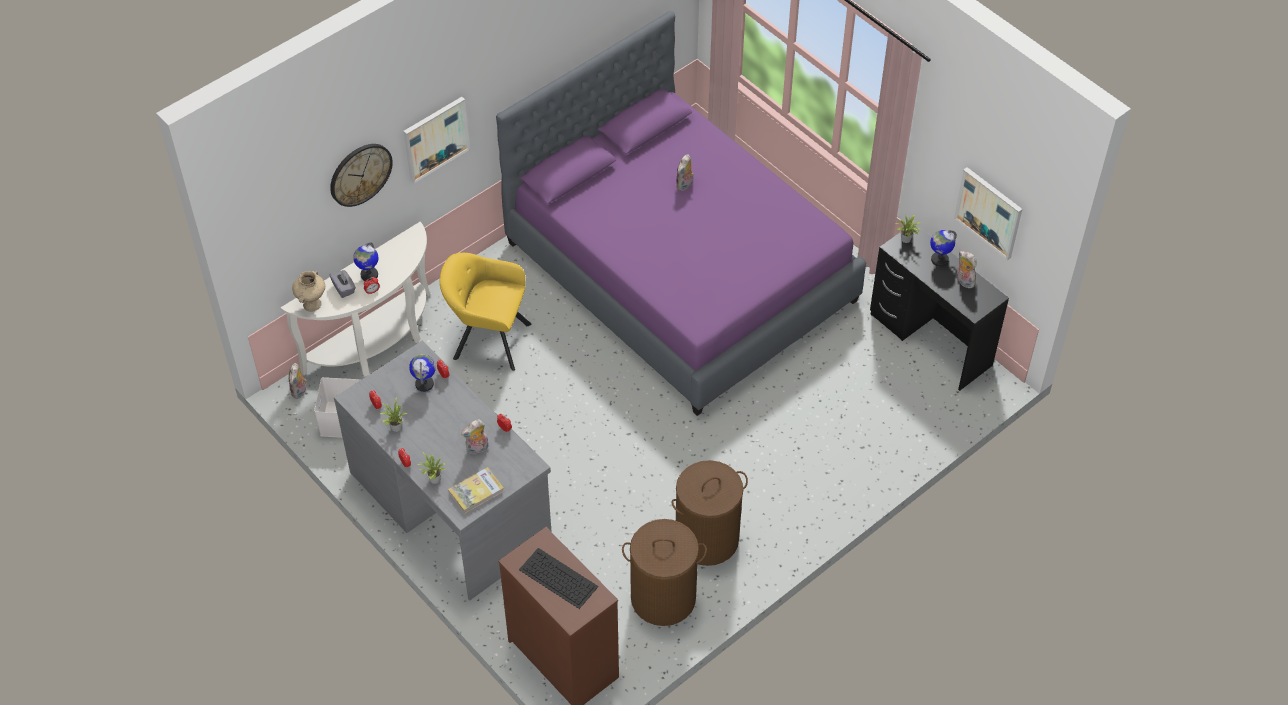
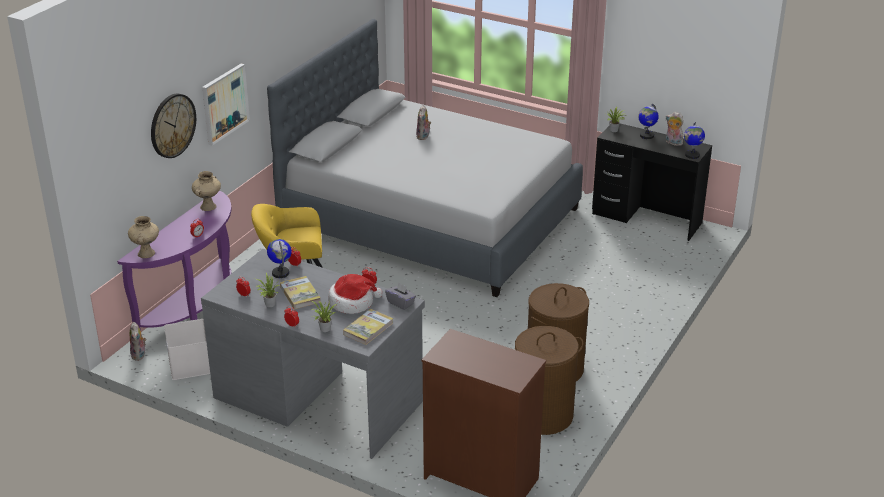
camera: 20 degrees left, 20 degrees down
white console table [281,222,430,377] -> purple console table [117,190,231,331]
grey tissue box [329,270,356,298] -> grey tissue box moved to [385,282,416,310]
globe [353,242,378,281] -> globe moved to [684,122,705,159]
plush toy [461,419,489,455] -> hat [328,274,383,314]
purple bed [496,11,866,416] -> grey bed [267,19,583,297]
keyboard [519,548,599,609] -> none
picture [954,167,1022,260] -> none
none -> beige vase [192,171,221,211]
none -> book [280,276,321,309]

